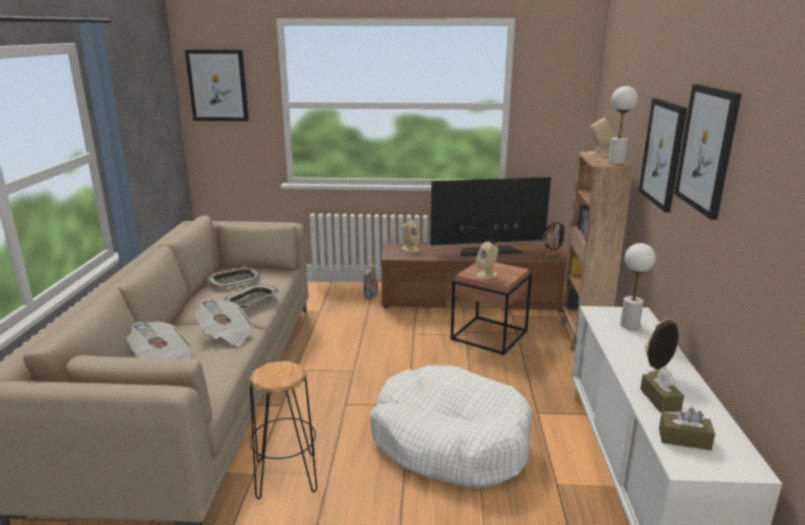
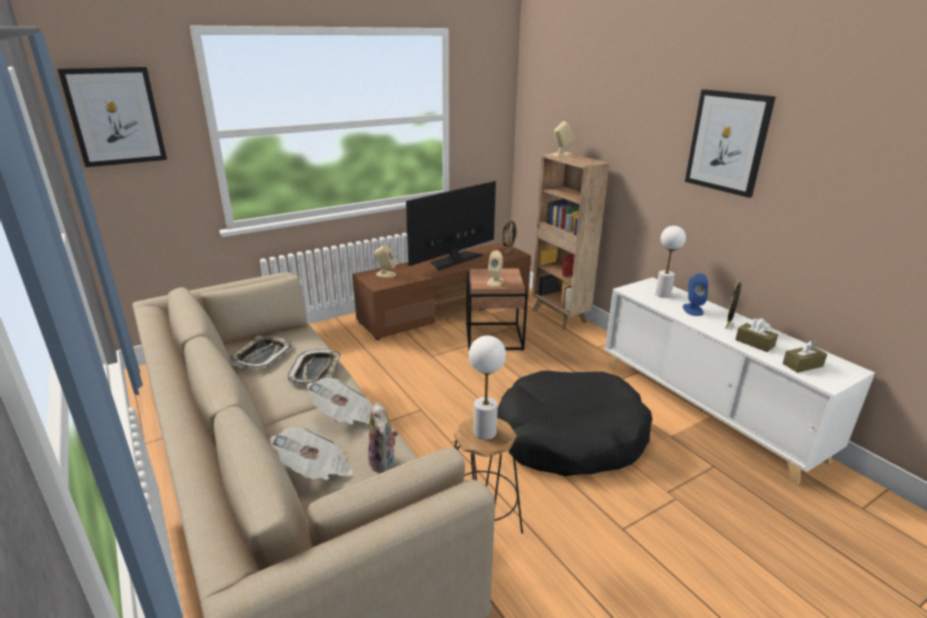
camera: 35 degrees left, 5 degrees up
plush toy [364,263,379,299] -> plush toy moved to [368,402,398,473]
white dog bed [370,365,533,489] -> black dog bed [497,371,652,476]
white table lamp [608,86,638,165] -> white table lamp moved to [469,336,506,440]
picture [639,98,687,212] -> none
none -> blue speaker [683,273,708,316]

